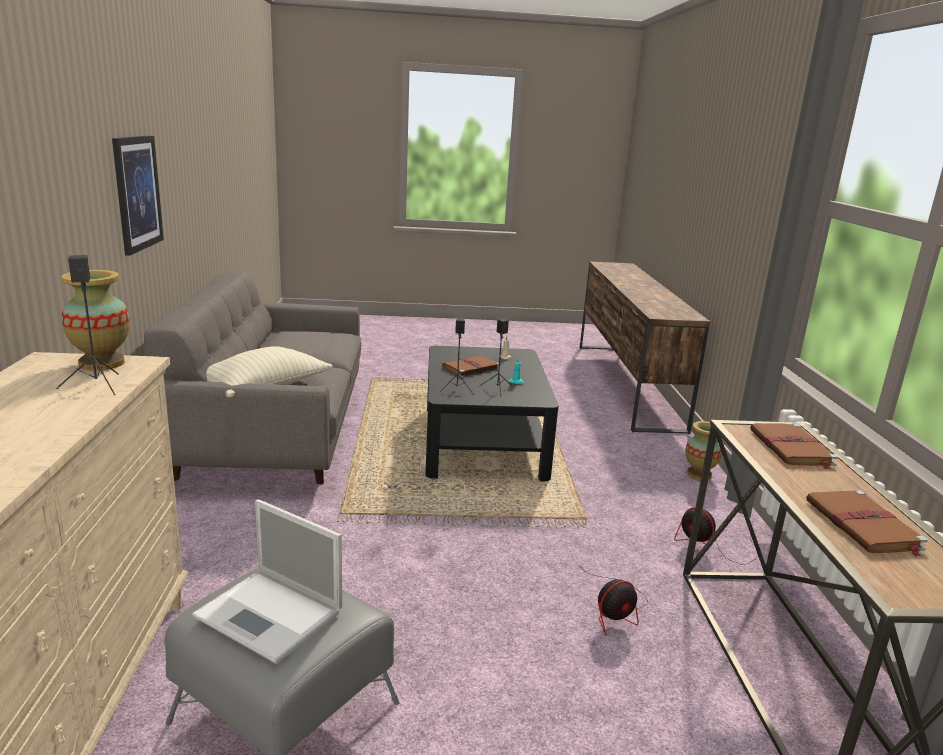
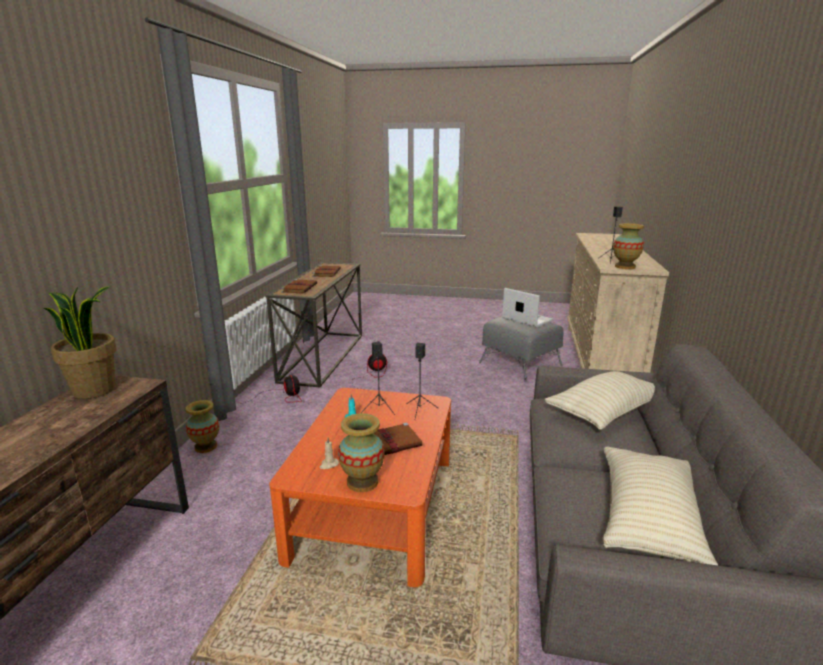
camera: 165 degrees left, 0 degrees up
picture [112,135,164,256] -> none
black coffee table [425,346,559,481] -> orange coffee table [269,388,451,587]
none -> potted plant [43,286,116,399]
none -> vase [338,413,385,492]
none -> beige pillow [603,447,718,565]

